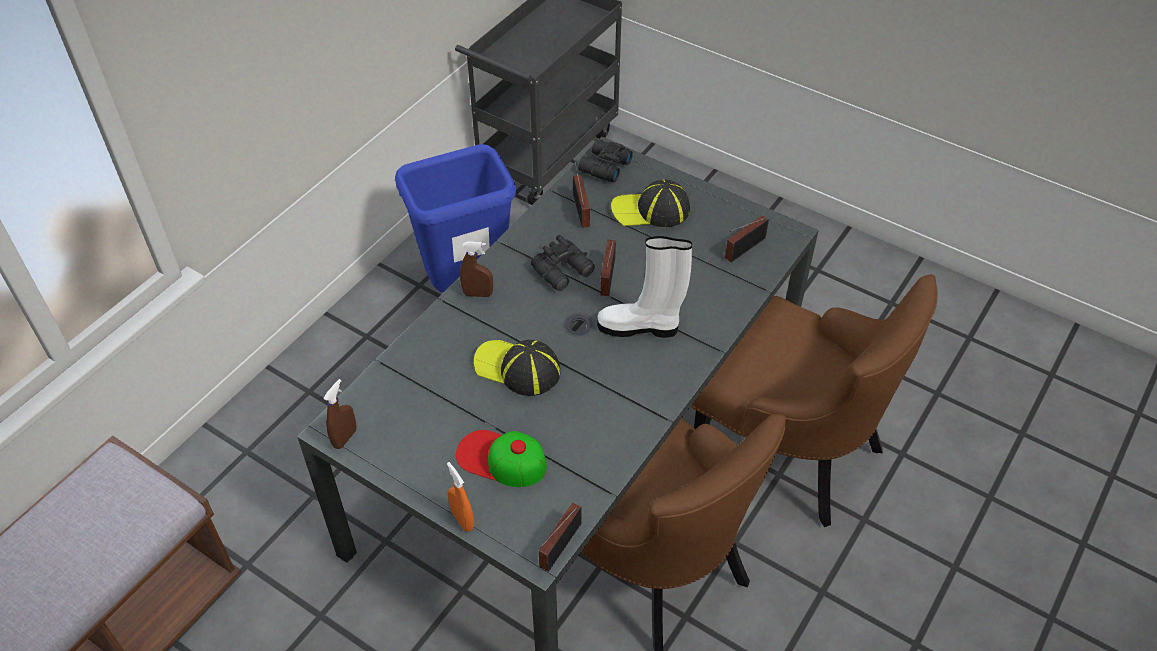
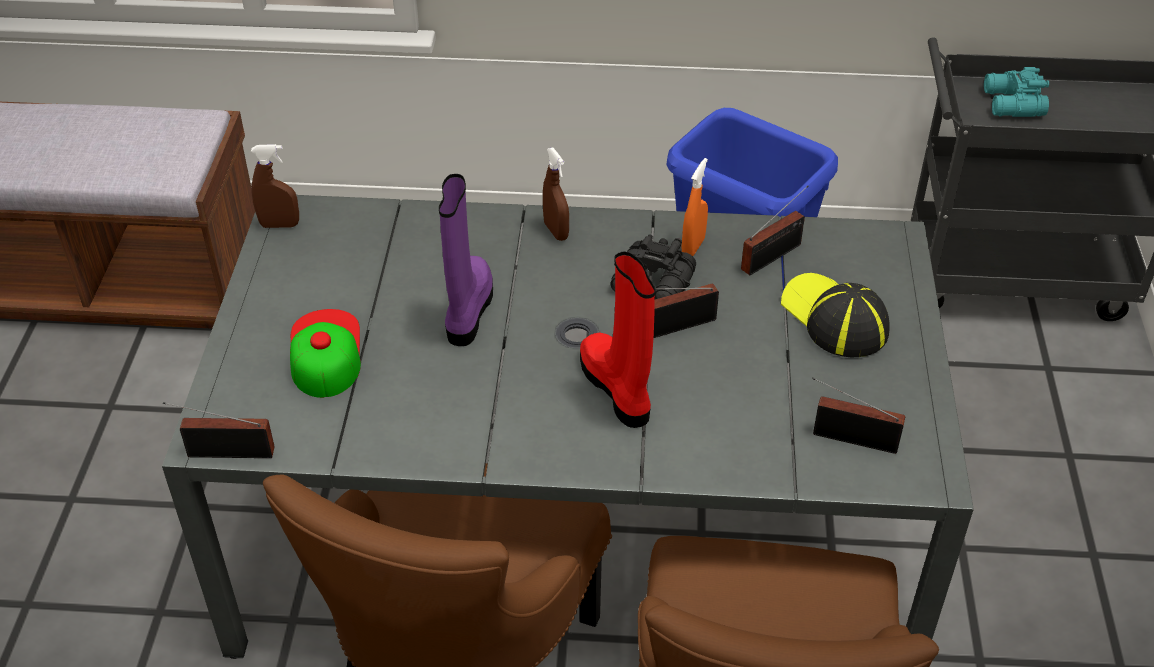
camera: 60 degrees right, 5 degrees down
orange spray bottle [447,462,474,532] -> orange spray bottle moved to [682,158,708,256]
cap [474,340,560,396] -> purple boot [439,174,493,346]
black binoculars [578,139,633,183] -> none
white boot [597,236,692,338] -> red boot [580,251,655,428]
none -> turquoise binoculars [984,67,1049,117]

